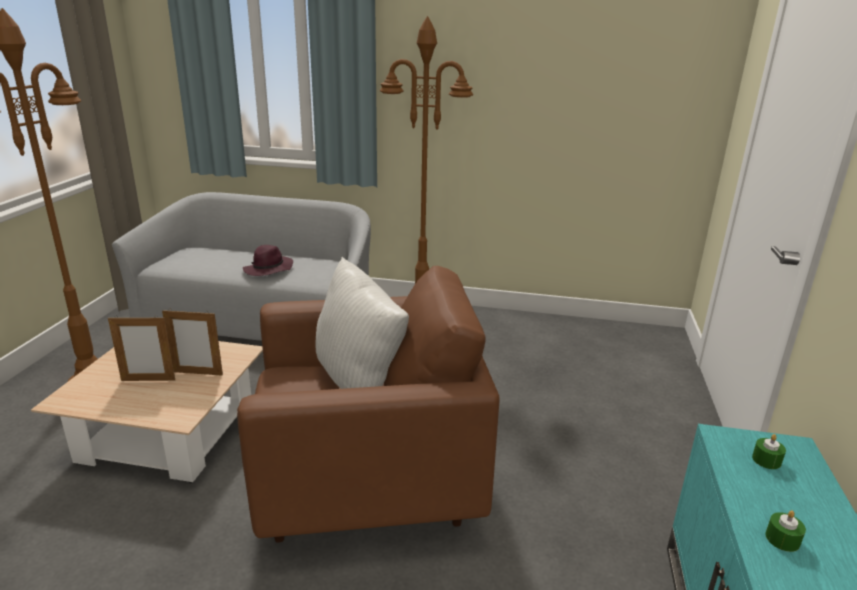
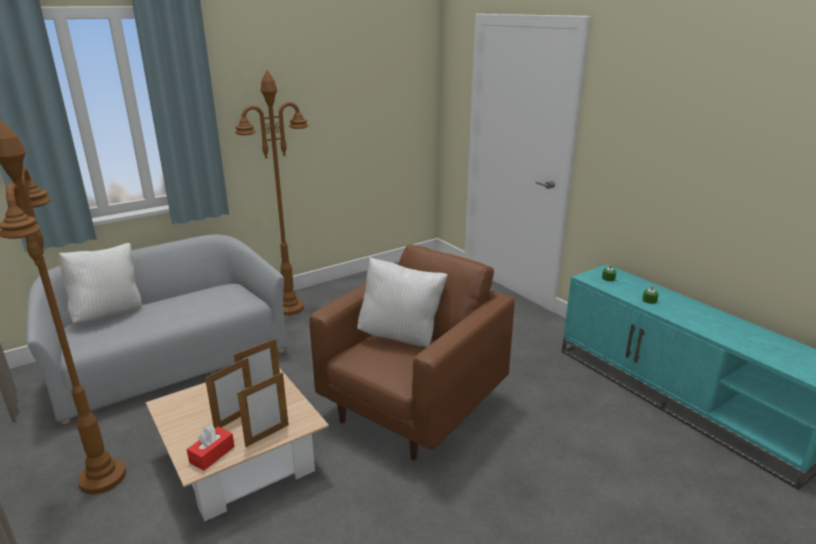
camera: 45 degrees left, 0 degrees up
purple hat [243,245,293,276] -> none
none -> white pillow [59,243,142,323]
none -> red tissue box [187,425,235,471]
none -> picture frame [237,372,289,447]

